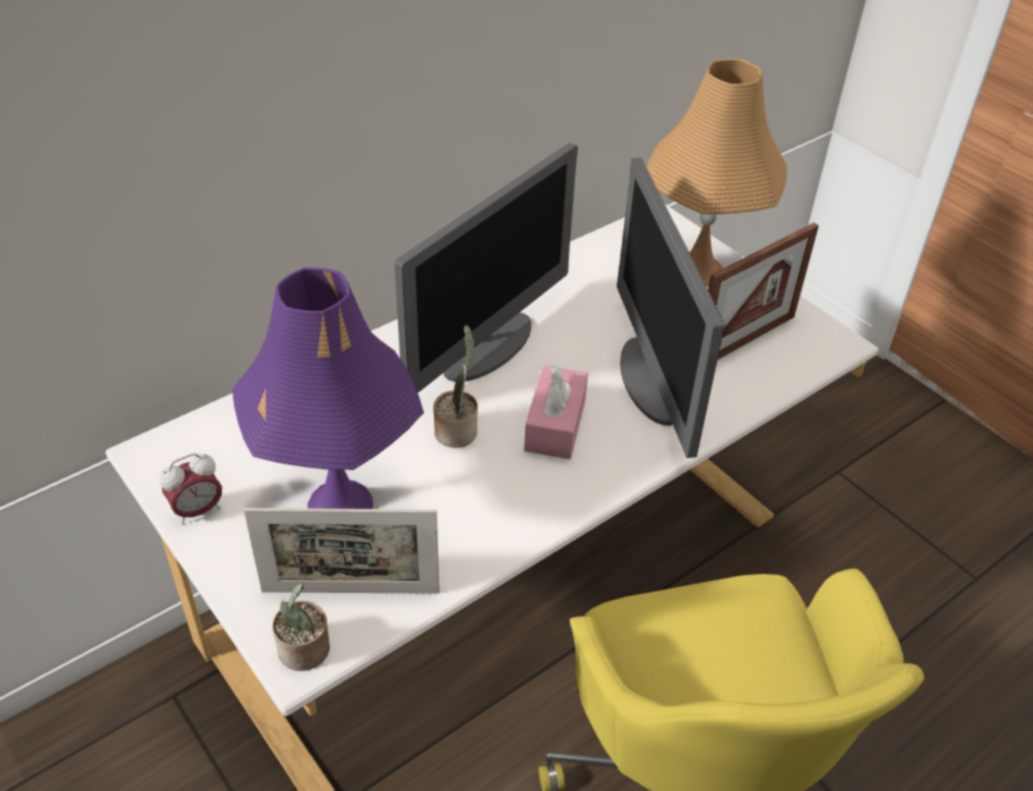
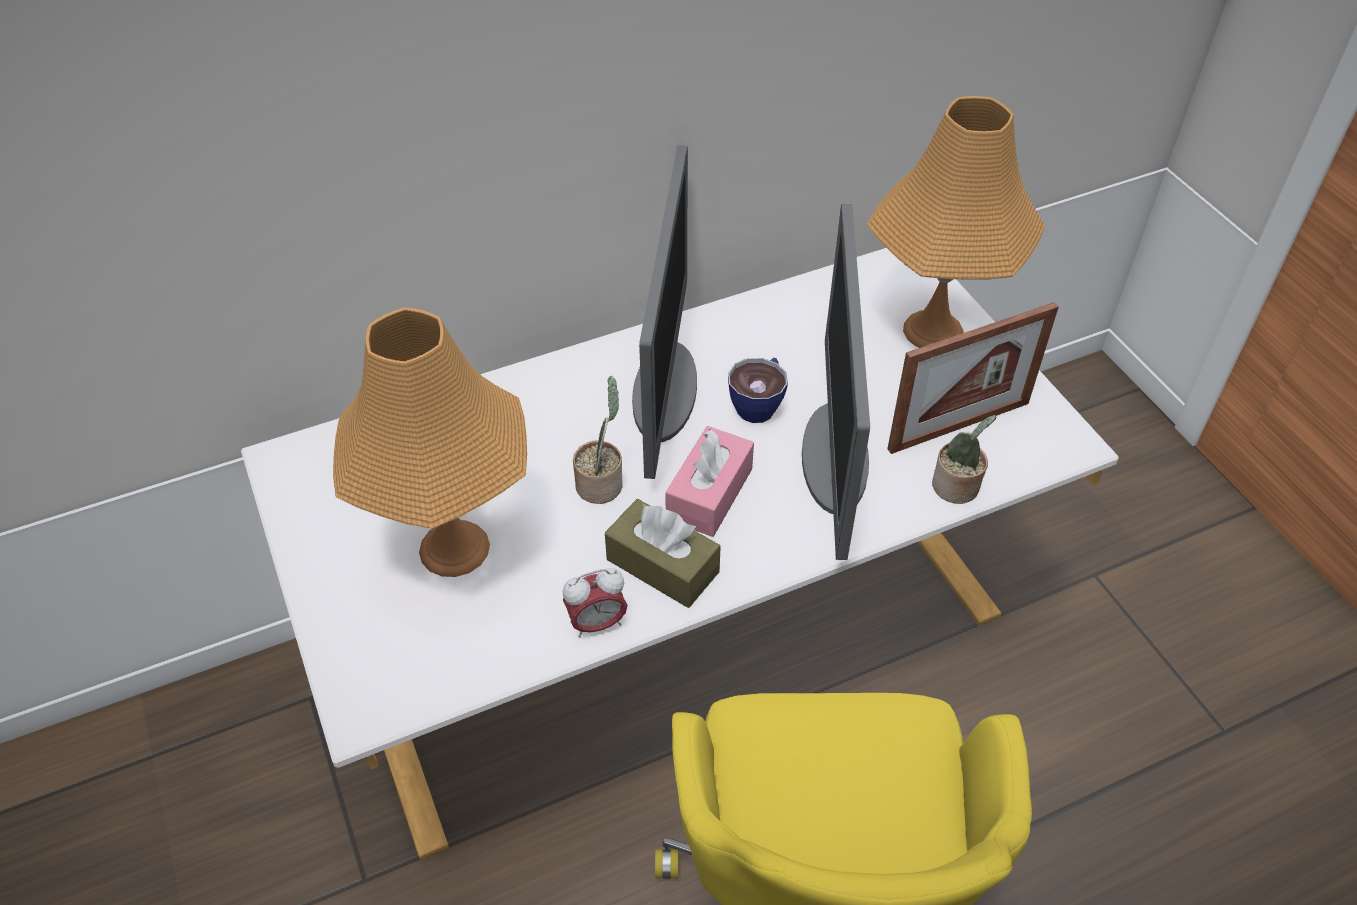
camera: 15 degrees right, 5 degrees up
alarm clock [159,453,222,525] -> alarm clock moved to [563,568,628,638]
purple table lamp [232,267,424,509] -> orange table lamp [333,307,527,577]
picture frame [243,508,439,594] -> none
potted plant [272,583,330,671] -> potted plant moved to [932,415,996,504]
monitor [394,143,578,393] -> monitor turned 45 degrees counterclockwise [632,145,697,479]
none -> brown tissue box [605,499,721,608]
none -> cup [728,358,788,423]

